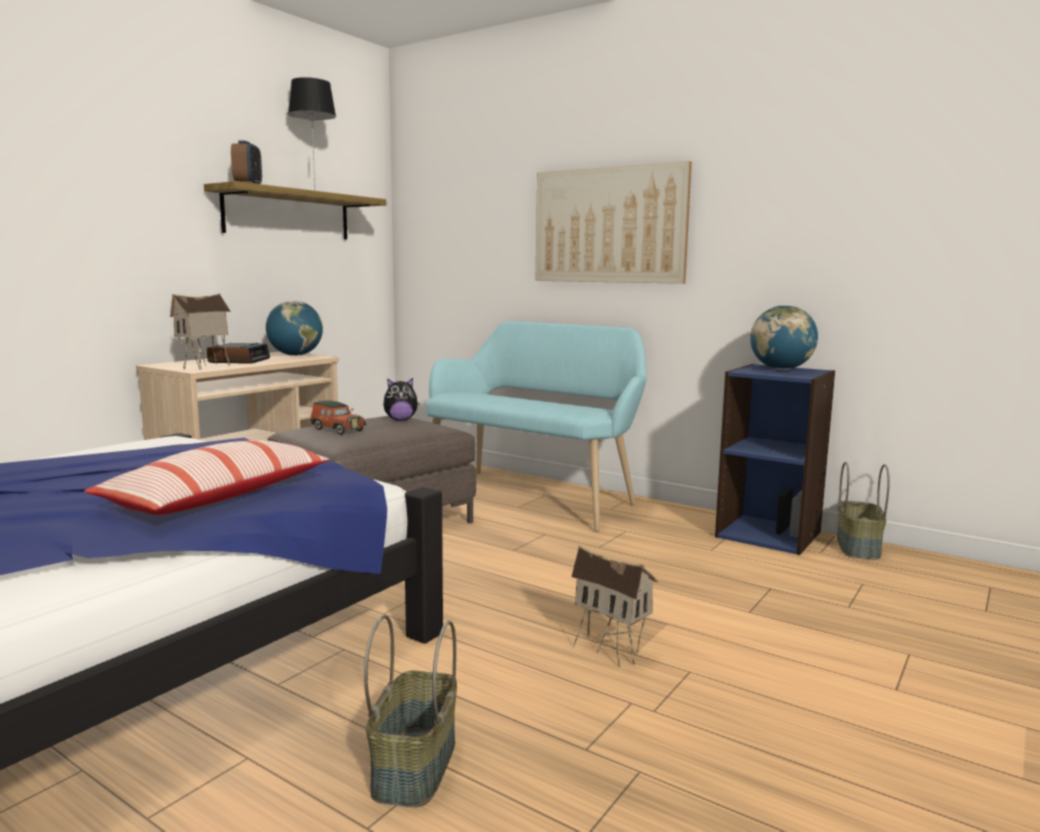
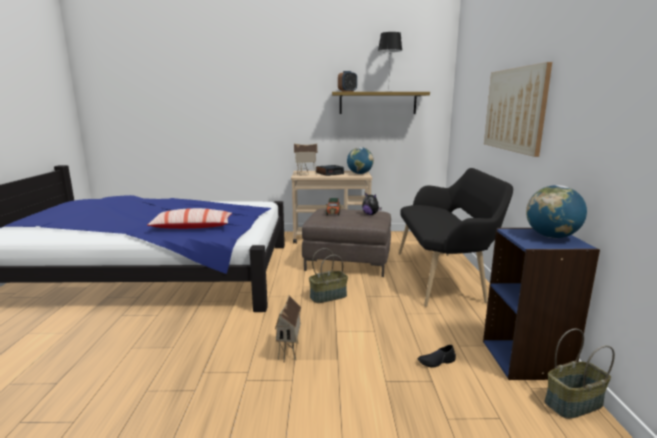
camera: 55 degrees right, 5 degrees up
basket [364,615,457,807] -> basket moved to [309,248,348,303]
turquoise bench [426,321,647,532] -> black bench [398,168,513,307]
none -> black shoe [418,345,456,368]

